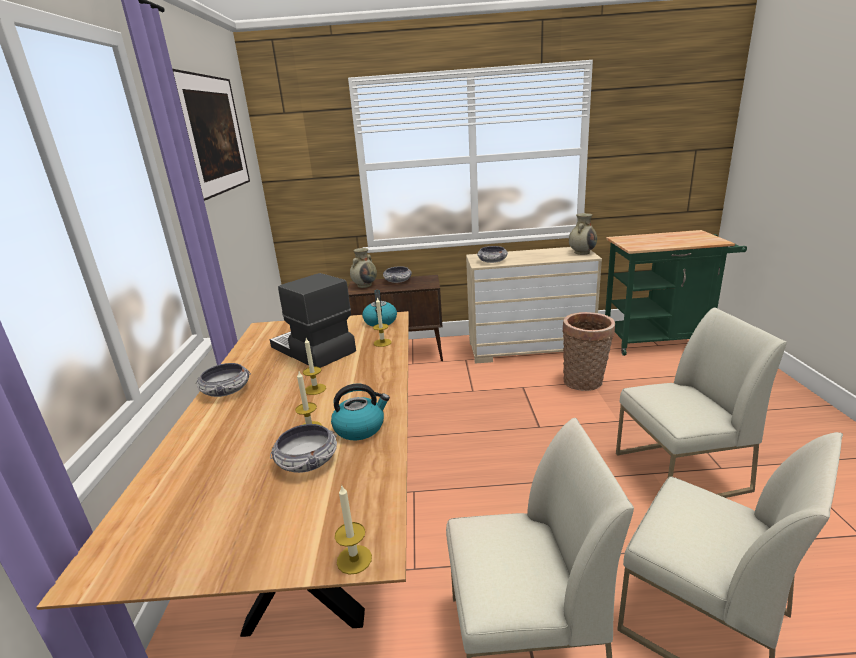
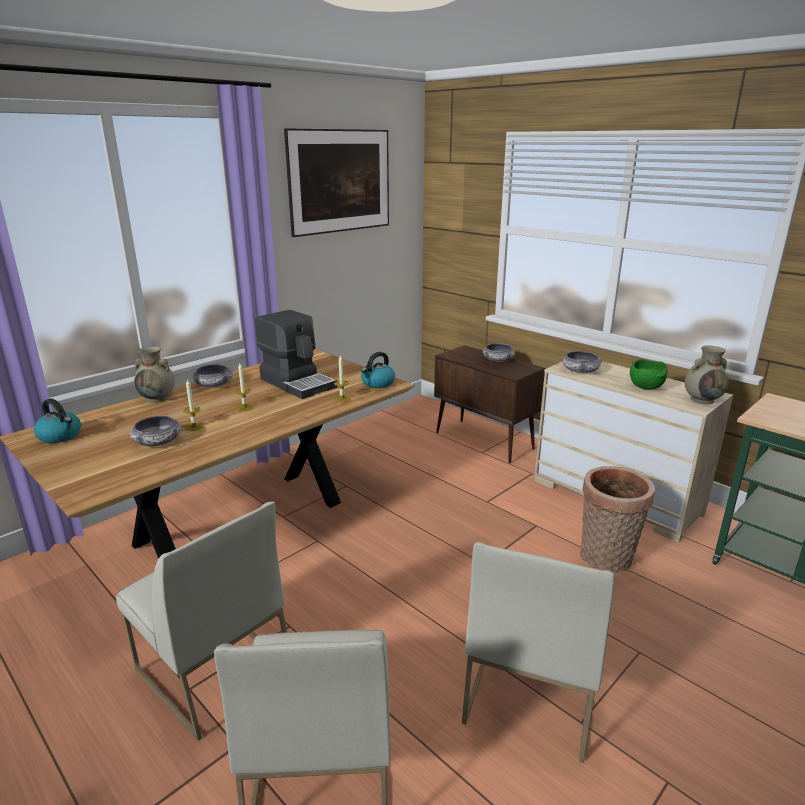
camera: 45 degrees right, 0 degrees up
coffee machine [270,273,356,368] -> coffee machine turned 135 degrees clockwise [255,310,337,399]
kettle [331,384,390,440] -> kettle moved to [34,399,81,443]
candle [335,484,372,575] -> none
beige vase [350,248,377,288] -> beige vase moved to [134,346,175,403]
white chair [616,307,787,498] -> white chair turned 75 degrees clockwise [462,542,614,763]
none -> green bowl [630,359,668,390]

